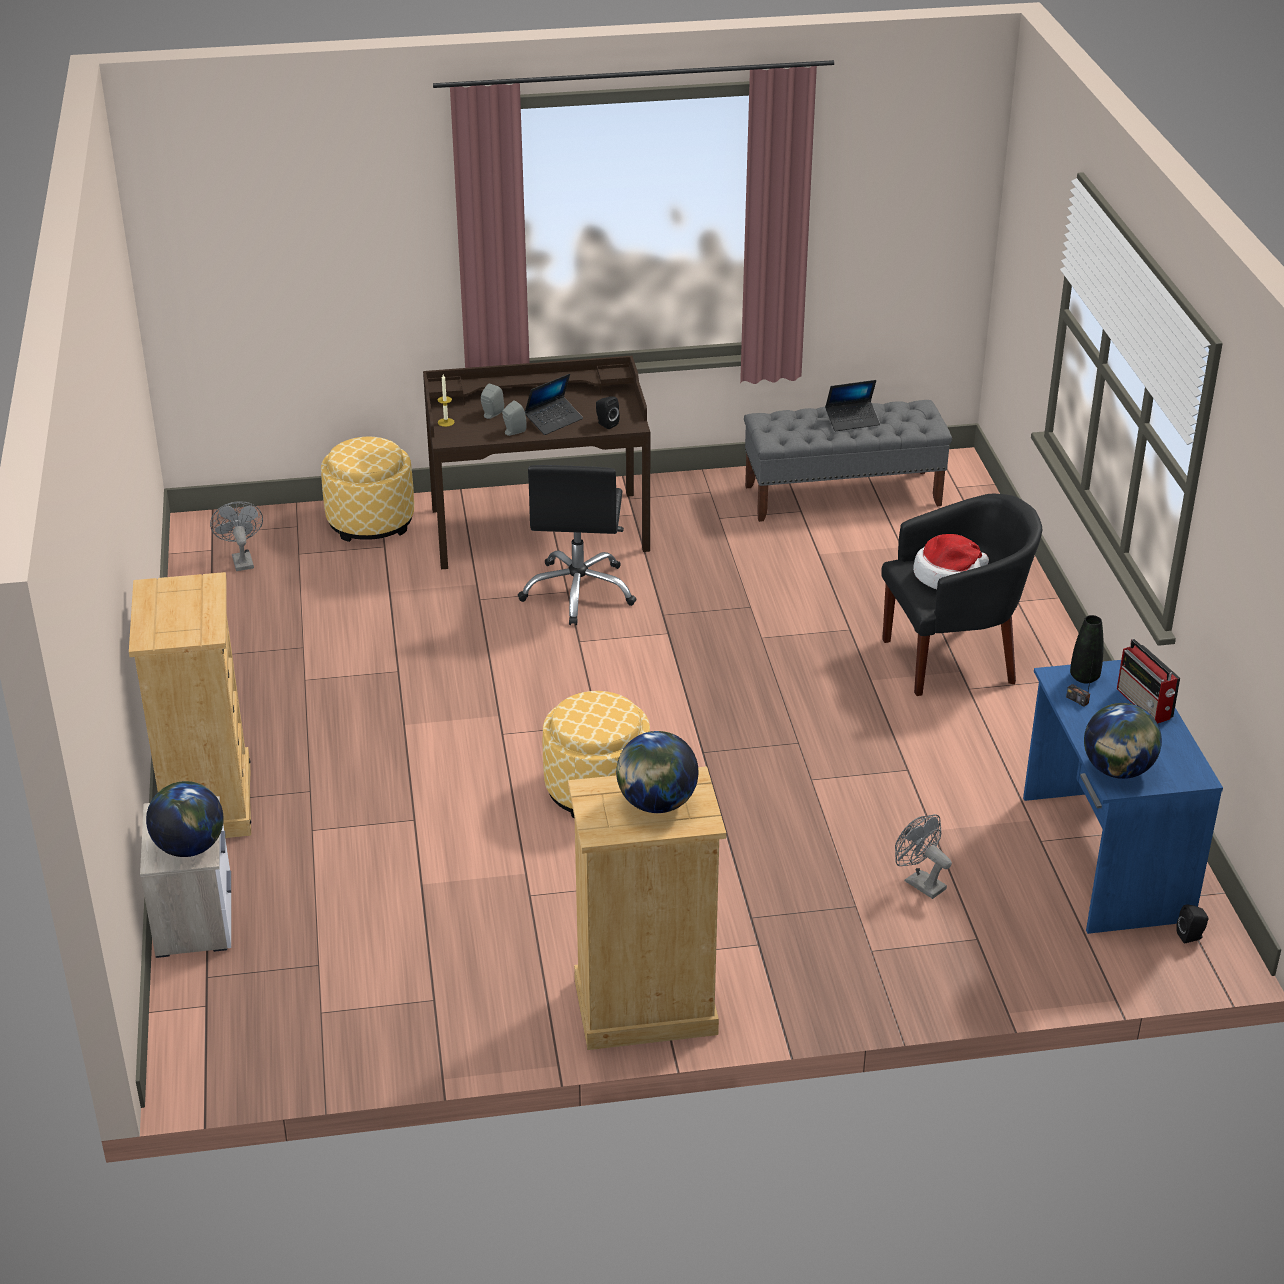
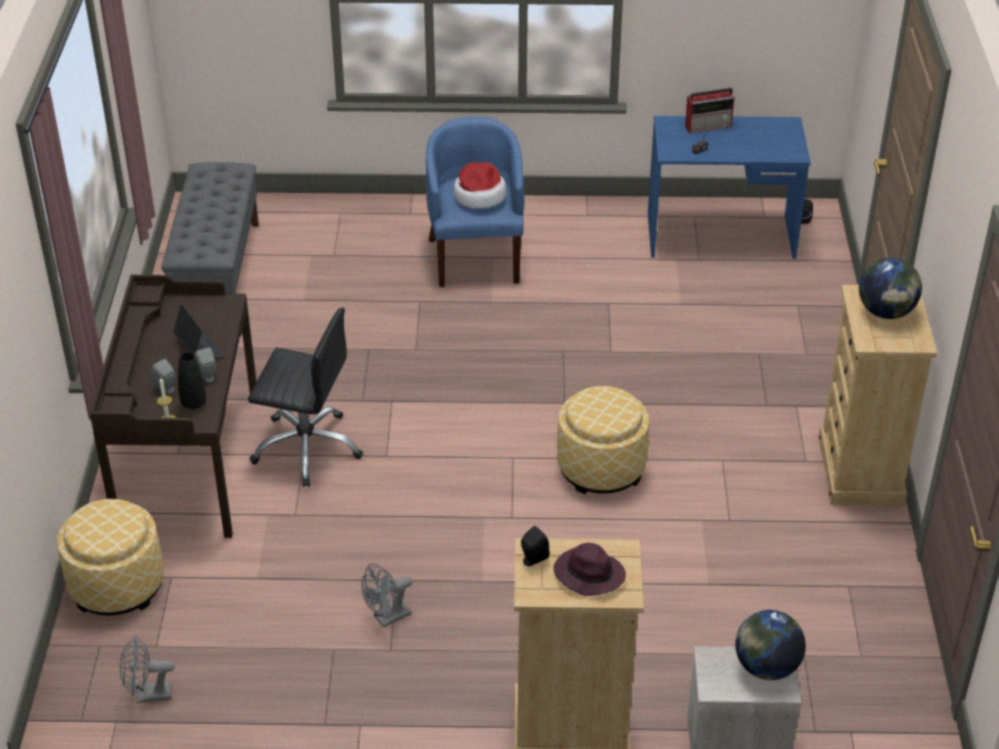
camera: 80 degrees left, 5 degrees up
black speaker [596,397,620,429] -> black speaker moved to [521,526,550,566]
laptop [825,380,880,431] -> none
black armchair [881,494,1042,696] -> blue armchair [426,116,524,287]
grey fan [895,814,952,899] -> grey fan moved to [361,563,413,628]
black vase [1070,615,1104,683] -> black vase moved to [178,352,206,409]
globe [1084,703,1162,779] -> none
none -> purple hat [553,543,626,596]

